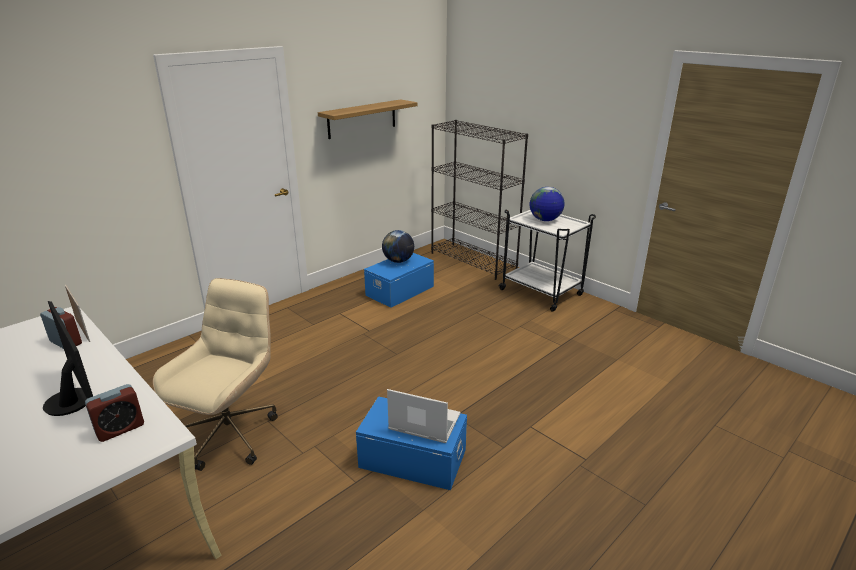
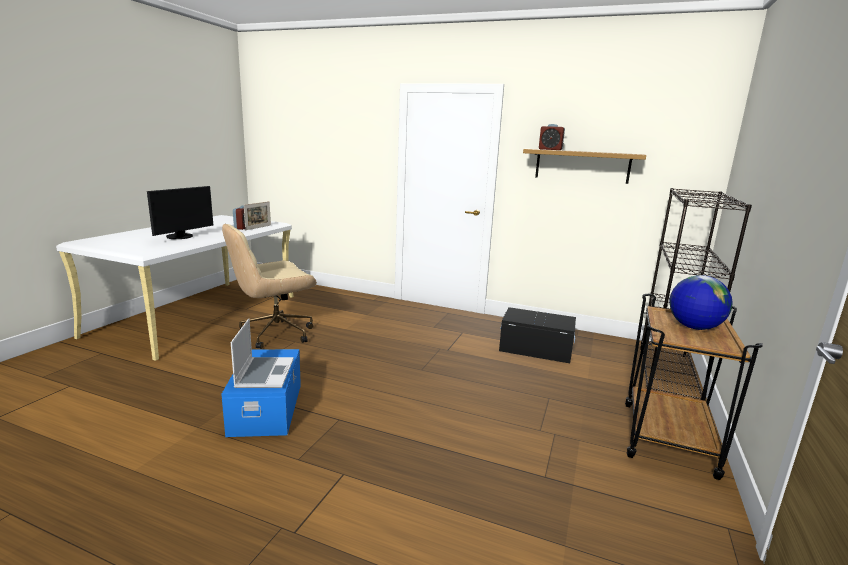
camera: 65 degrees right, 10 degrees down
alarm clock [85,384,144,442] -> alarm clock moved to [539,124,565,150]
beige office chair [153,278,278,471] -> beige office chair turned 150 degrees clockwise [222,224,317,349]
blue storage box [364,253,434,308] -> black storage box [499,307,576,363]
globe [382,230,414,263] -> none
white cart [498,210,596,312] -> brown cart [625,294,763,480]

